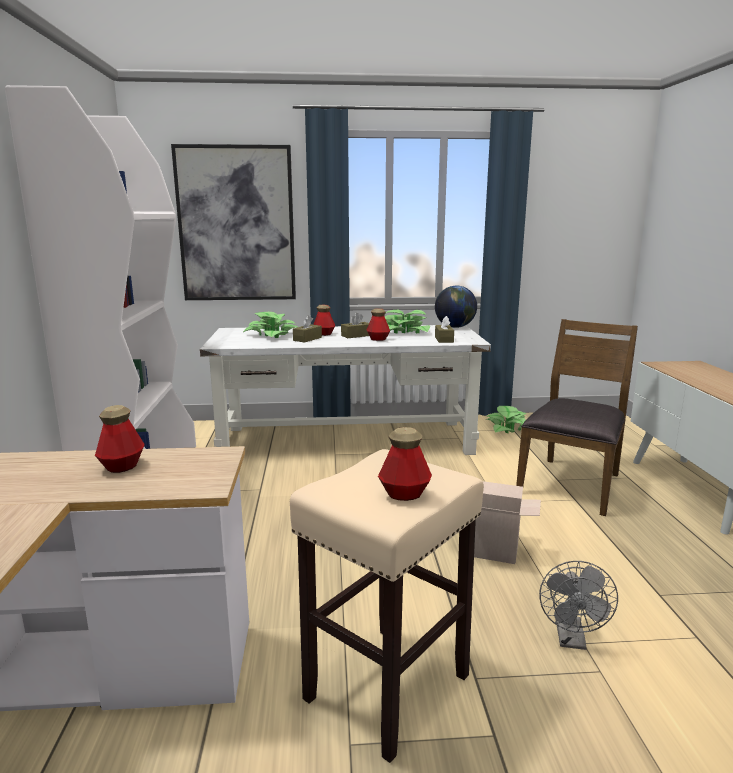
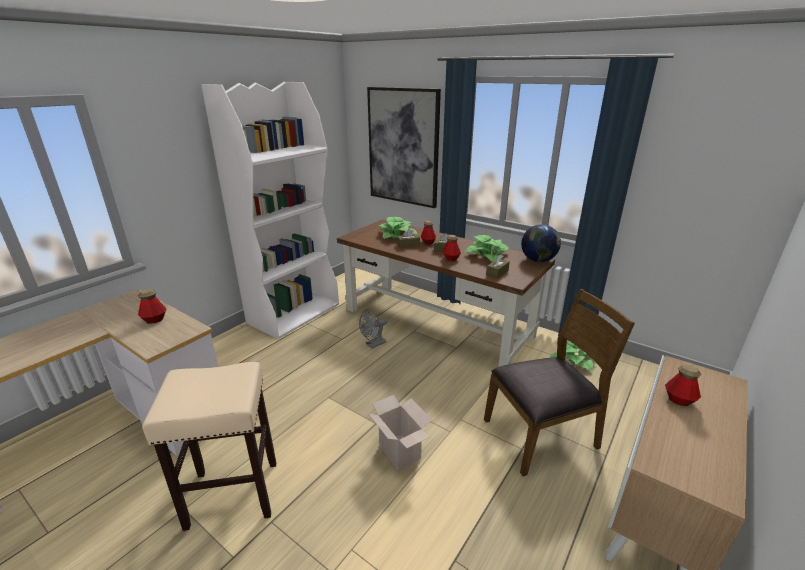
camera: 40 degrees right, 10 degrees up
white desk [200,325,491,455] -> brown desk [337,220,555,367]
bottle [378,427,432,501] -> bottle moved to [665,365,701,406]
grey fan [539,561,618,650] -> grey fan moved to [359,309,387,349]

